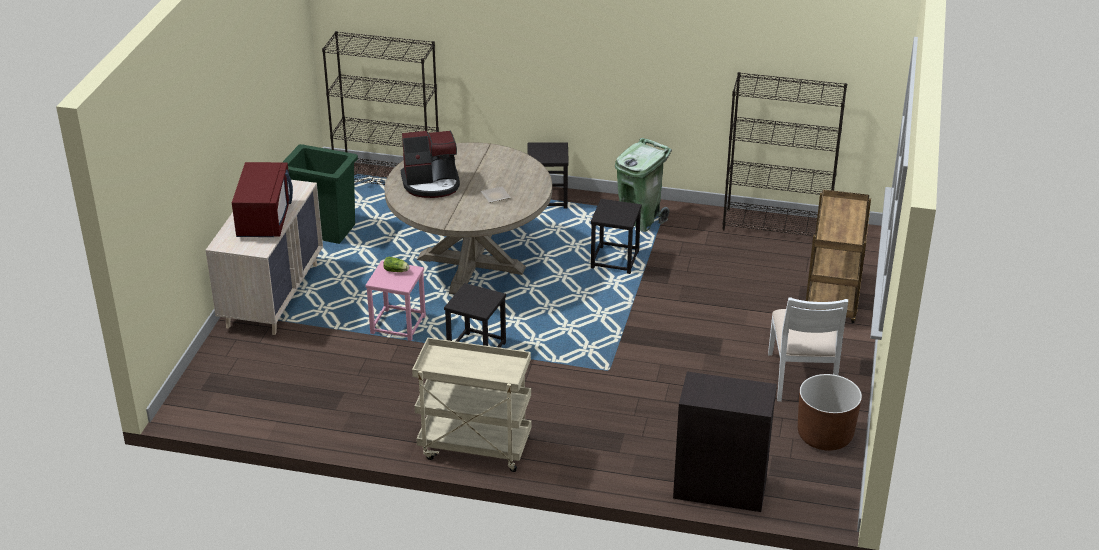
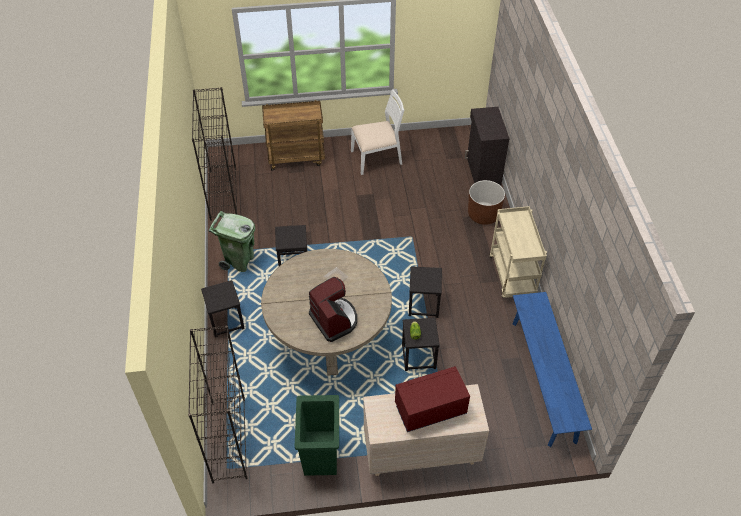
camera: 110 degrees left, 15 degrees up
pink stool [365,261,426,341] -> black stool [402,318,440,371]
brown planter [798,374,862,451] -> brown planter moved to [468,180,505,225]
none -> blue bench [513,292,592,447]

